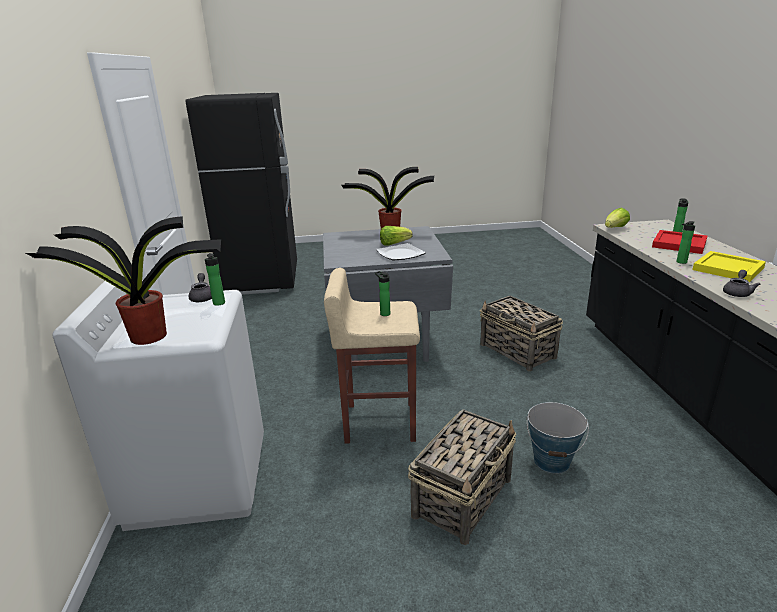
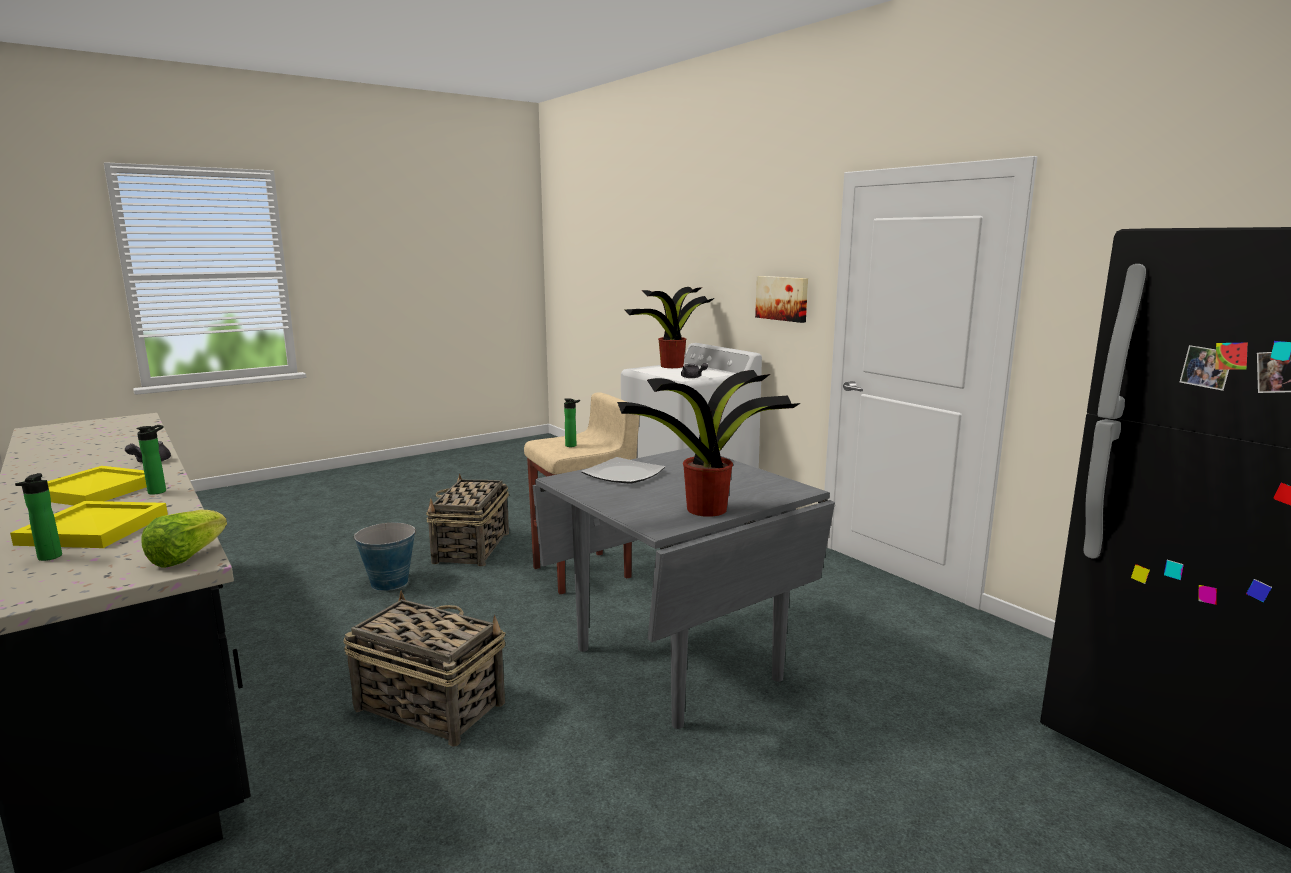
camera: 150 degrees right, 10 degrees down
bottle [205,253,225,306] -> none
lettuce [380,226,413,246] -> none
red tray [652,230,708,254] -> yellow tray [10,501,168,548]
none -> picture [755,276,808,323]

